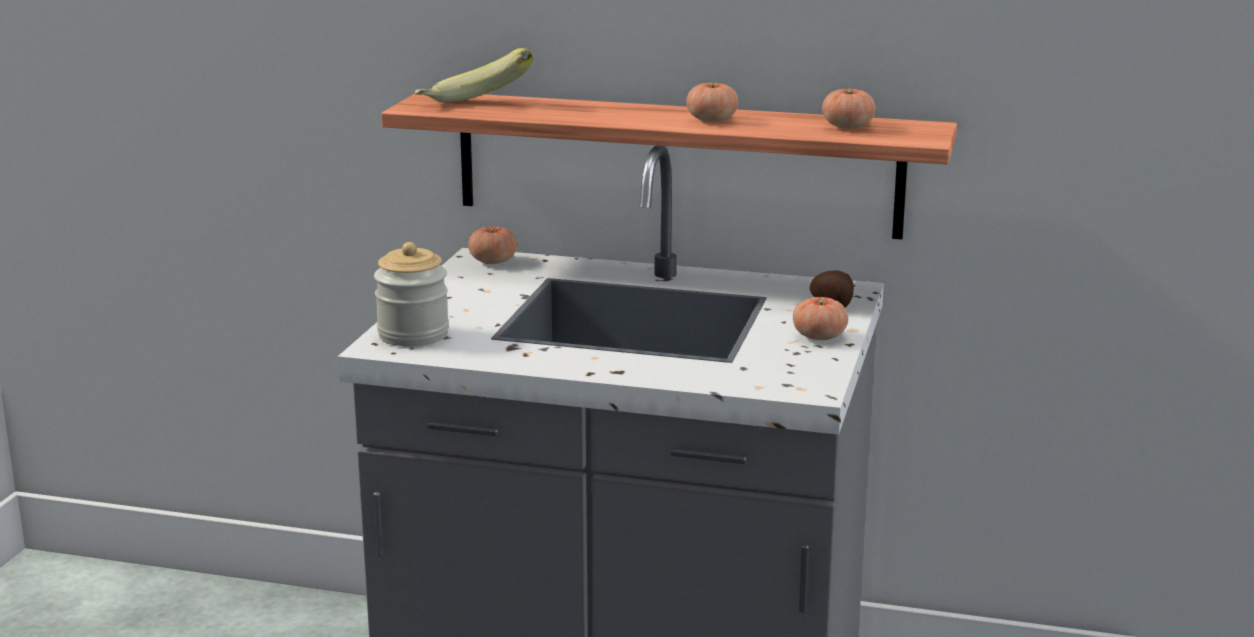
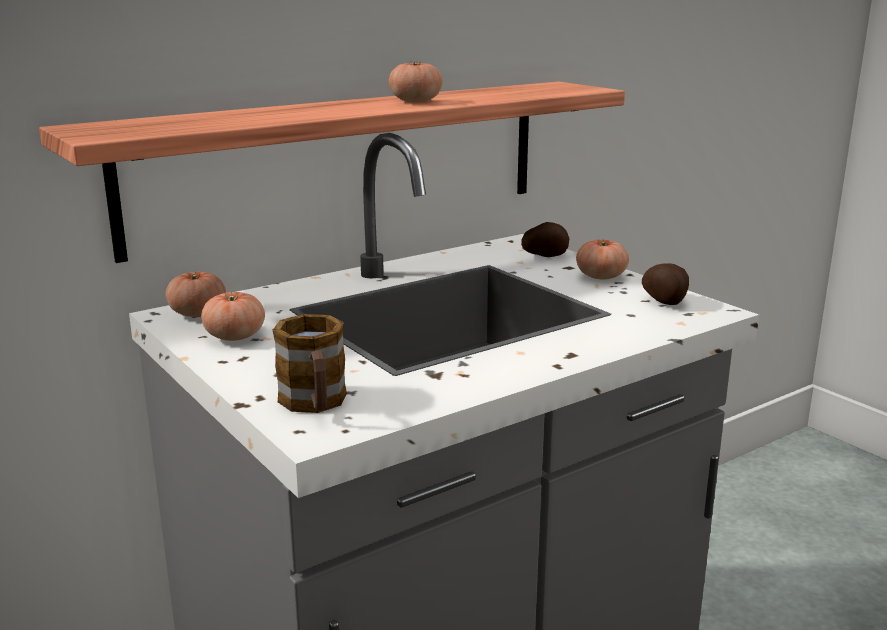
camera: 50 degrees left, 0 degrees up
jar [374,242,449,347] -> mug [273,314,347,413]
banana [415,48,533,102] -> none
tomato [822,88,876,129] -> tomato moved to [201,292,265,341]
none -> potato [642,263,689,305]

